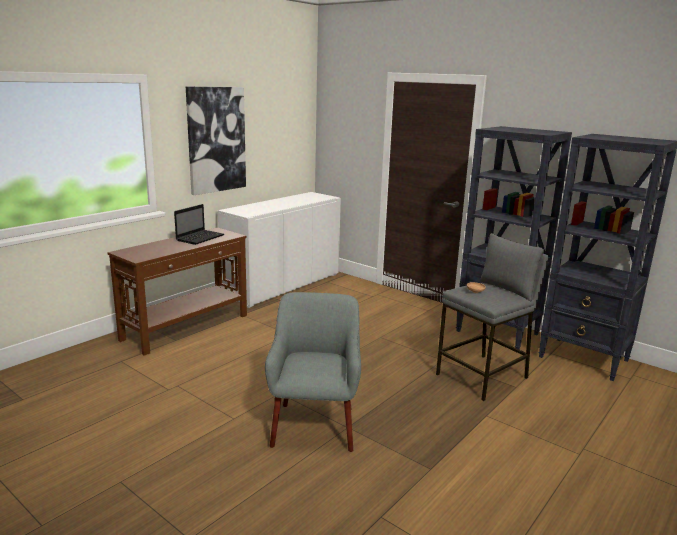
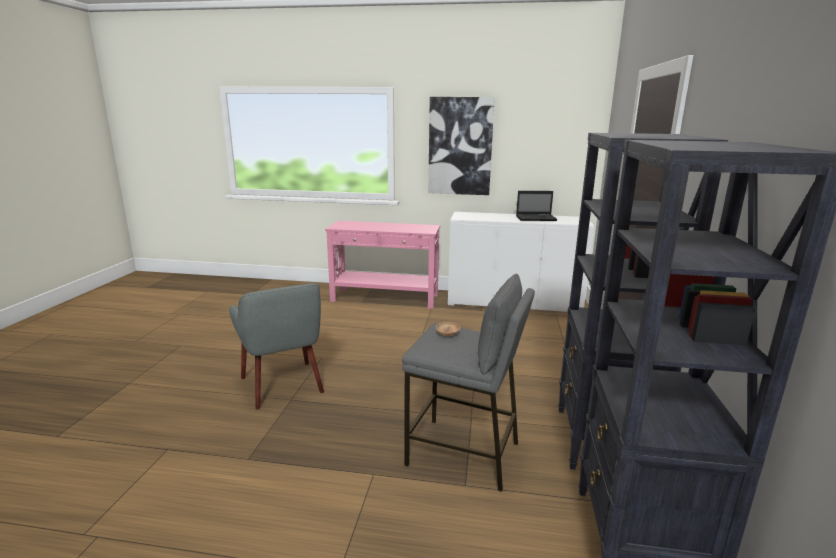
camera: 60 degrees right, 0 degrees up
brown console table [107,228,247,356] -> pink console table [325,221,440,309]
laptop [174,204,224,245] -> laptop moved to [516,191,558,221]
grey armchair [265,292,361,452] -> grey armchair turned 90 degrees clockwise [229,283,324,410]

